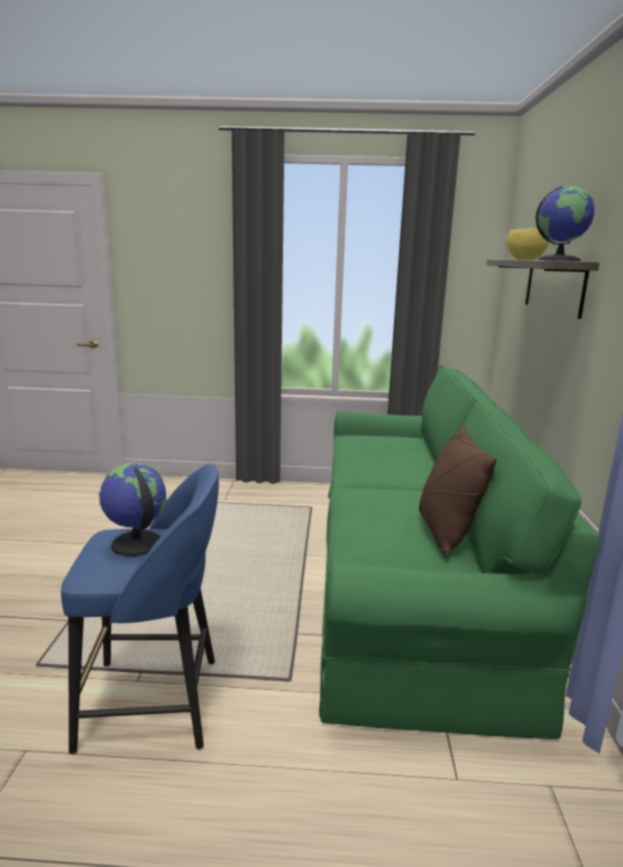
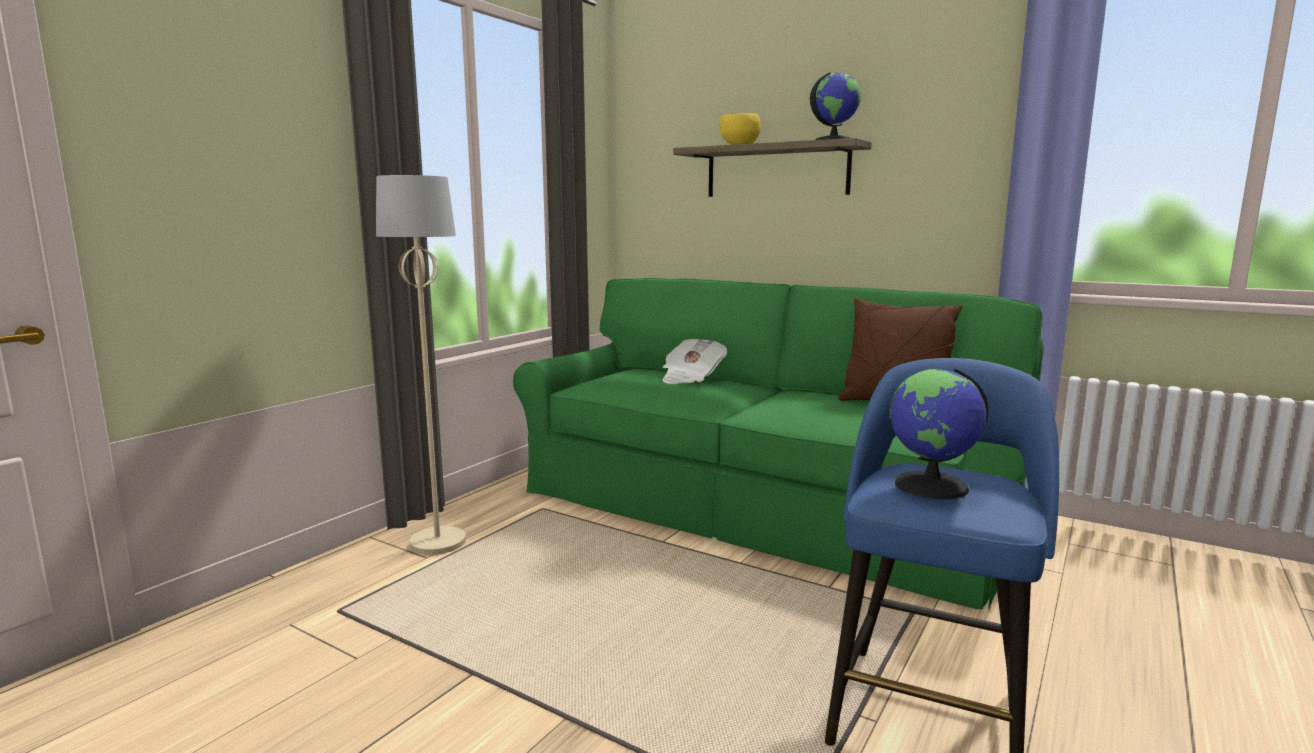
camera: 60 degrees left, 5 degrees down
none -> beige floor lamp [376,175,466,555]
none -> newspaper [662,339,727,384]

